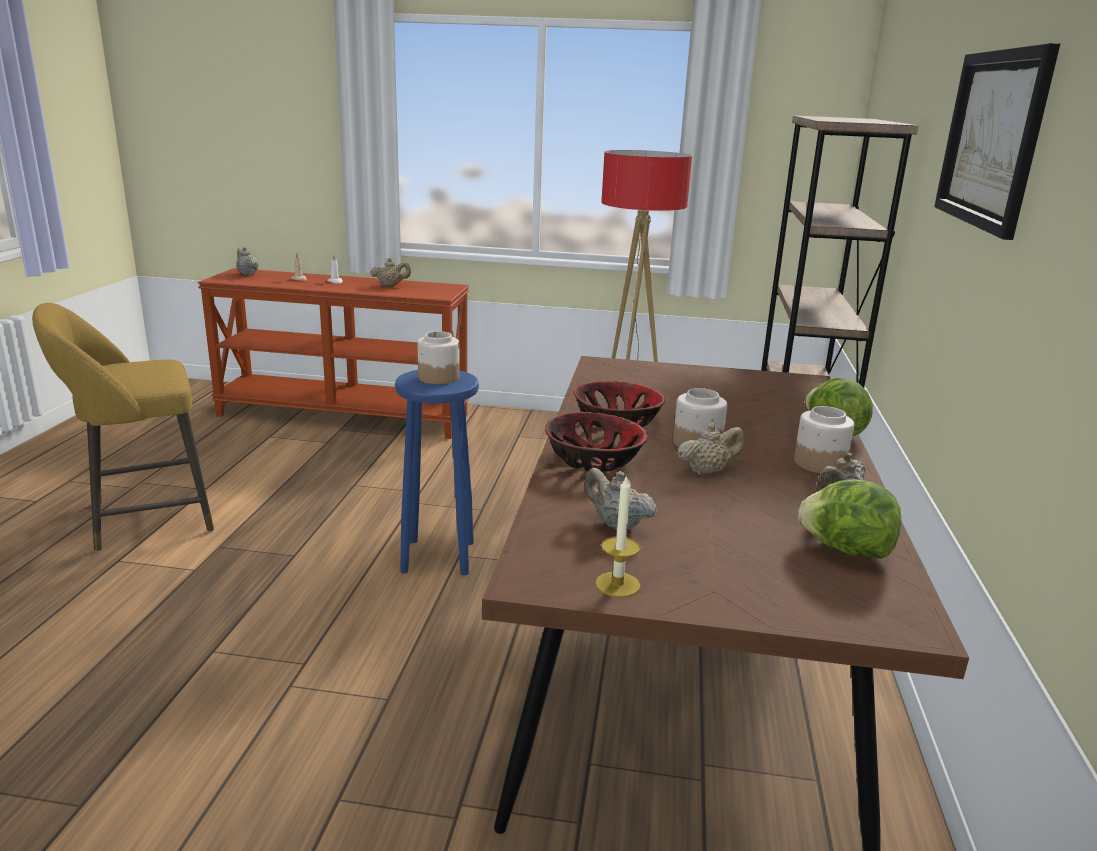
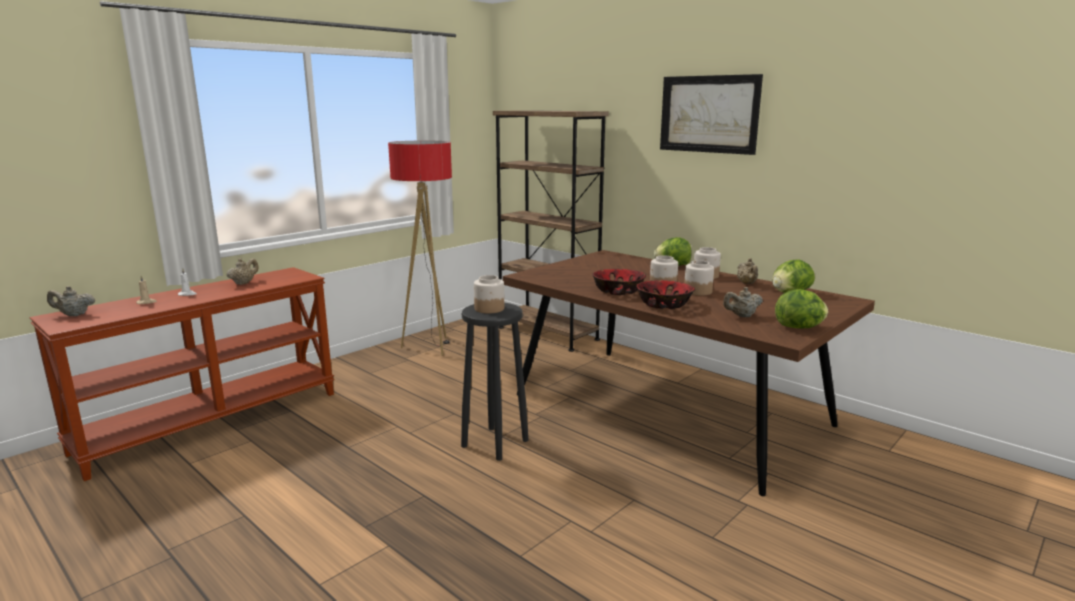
camera: 55 degrees left, 5 degrees down
yellow stool [32,303,214,552] -> none
blue stool [395,370,479,575] -> black stool [461,303,529,461]
candle [595,475,640,597] -> lettuce [775,289,828,328]
beige teapot [677,423,745,475] -> jar [684,260,714,296]

